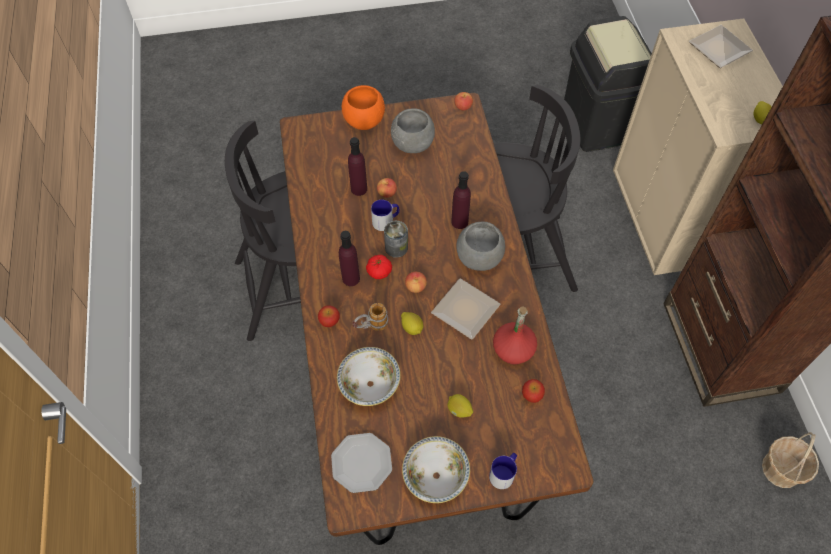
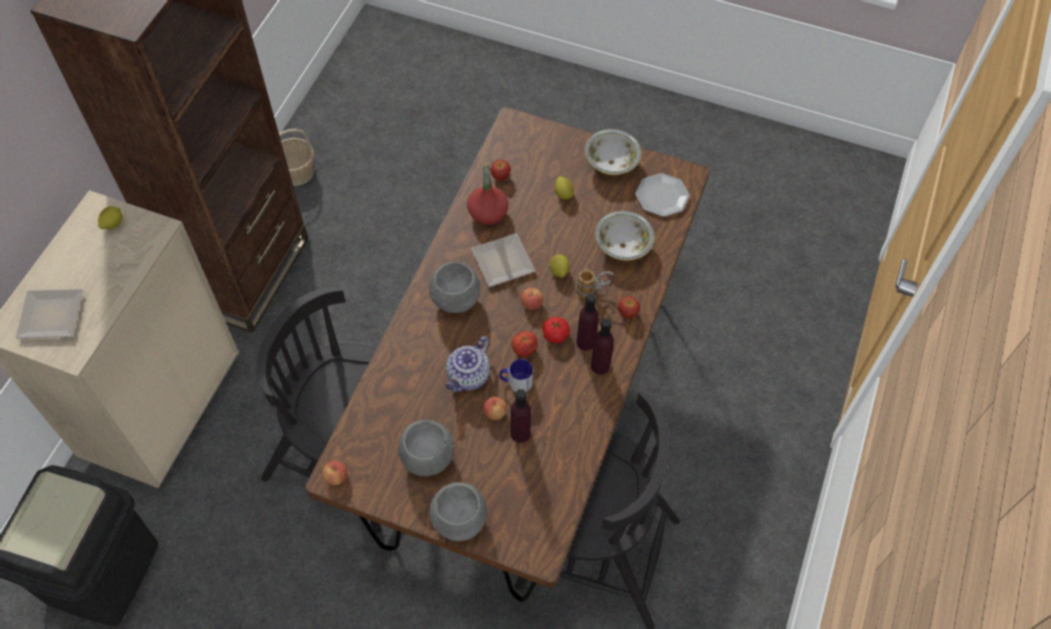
camera: 150 degrees left, 0 degrees up
orange bowl [342,85,385,130] -> grey bowl [430,482,487,541]
can [384,221,408,258] -> tomato [511,331,538,357]
purple bottle [451,171,471,229] -> purple bottle moved to [591,319,614,375]
mug [489,453,517,489] -> none
none -> teapot [445,336,490,392]

